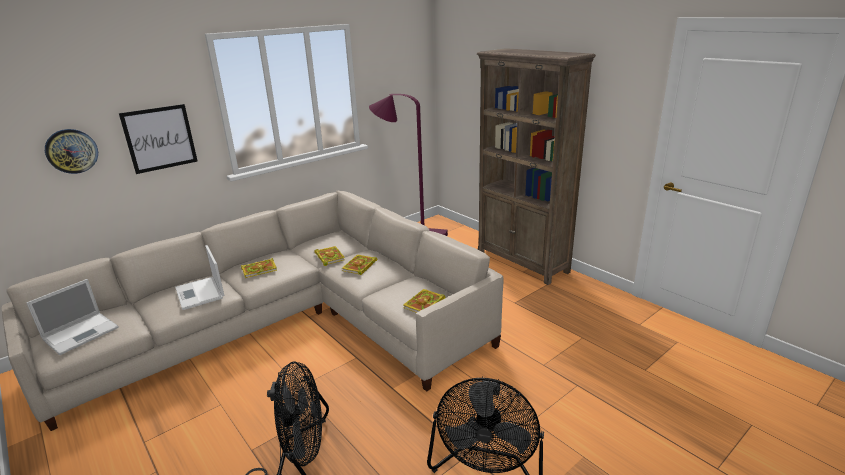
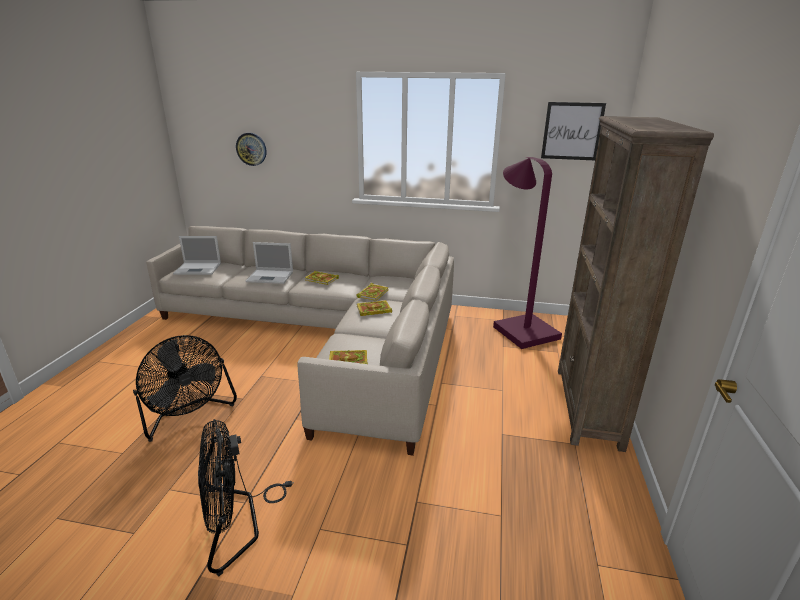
camera: 50 degrees right, 0 degrees up
picture [119,104,198,174] -> picture moved to [541,102,606,160]
laptop [175,245,225,310] -> laptop turned 105 degrees counterclockwise [246,242,293,284]

